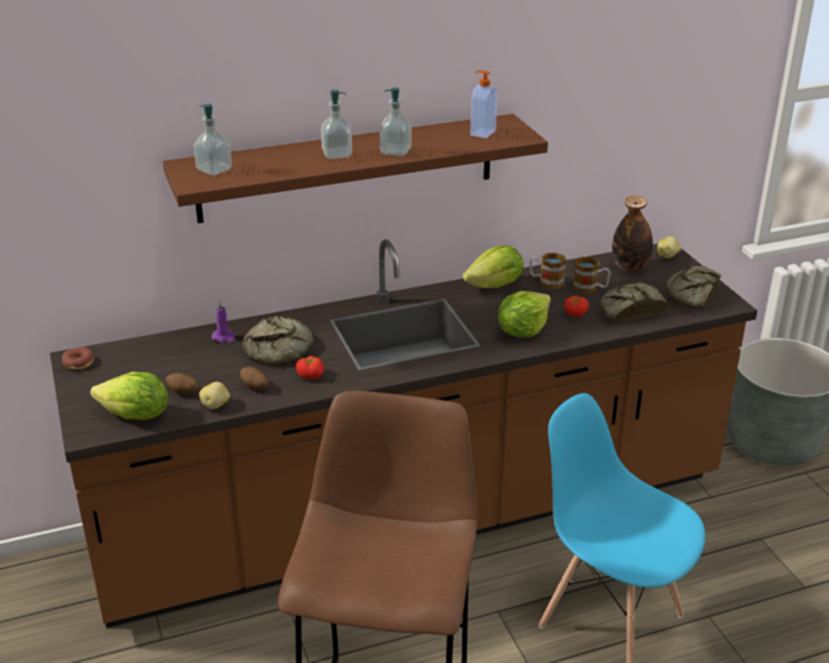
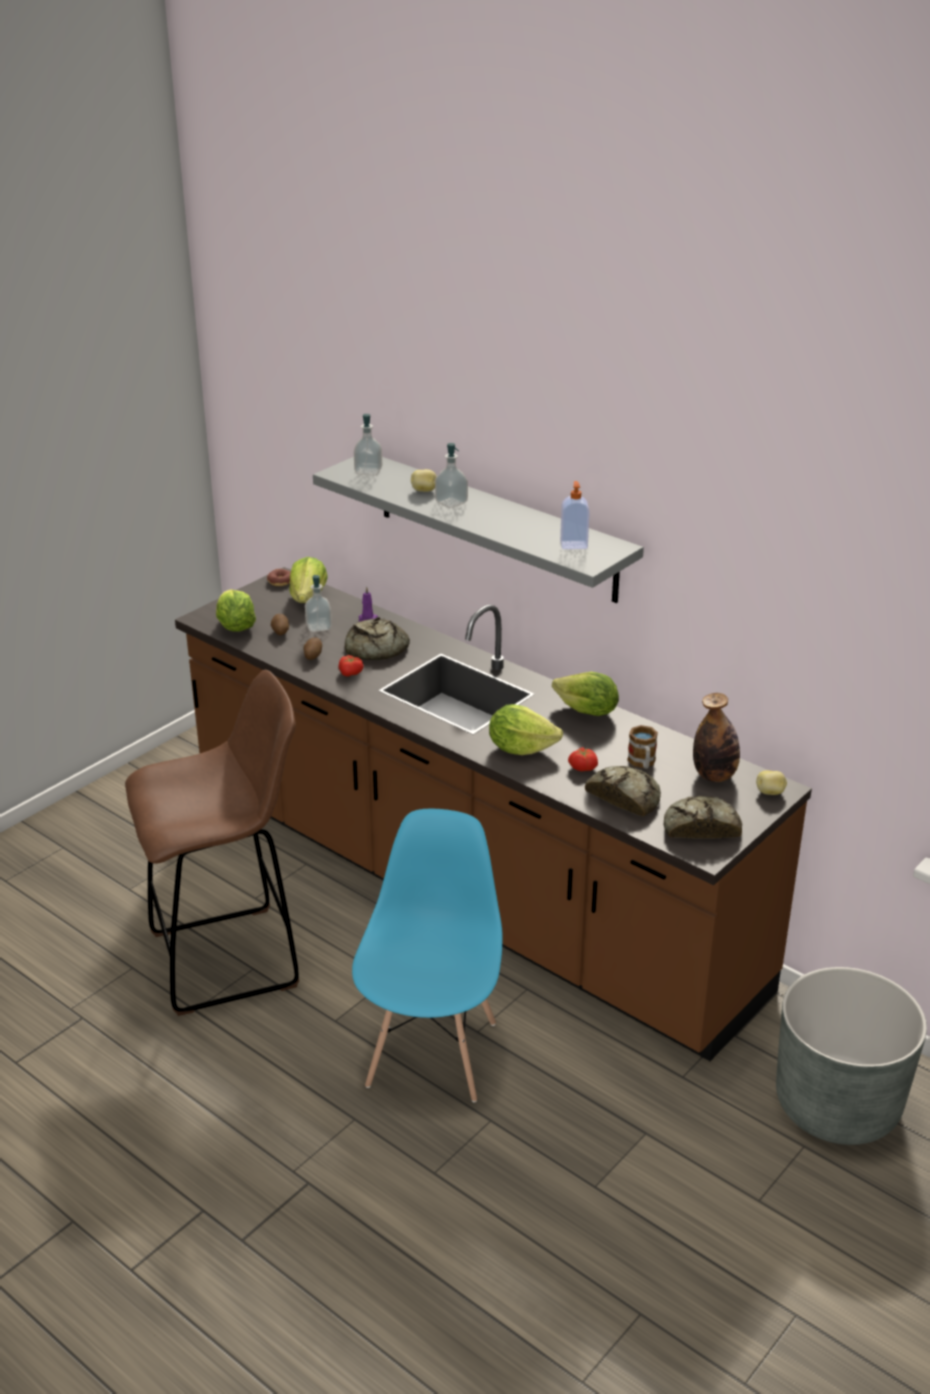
camera: 60 degrees right, 0 degrees up
brown shelf [163,114,548,223] -> grey shelf [313,457,644,603]
potato [199,382,230,409] -> potato moved to [411,469,437,492]
soap dispenser [379,87,411,157] -> soap dispenser moved to [305,575,332,632]
mug [530,253,566,289] -> none
none -> lettuce [289,557,327,603]

